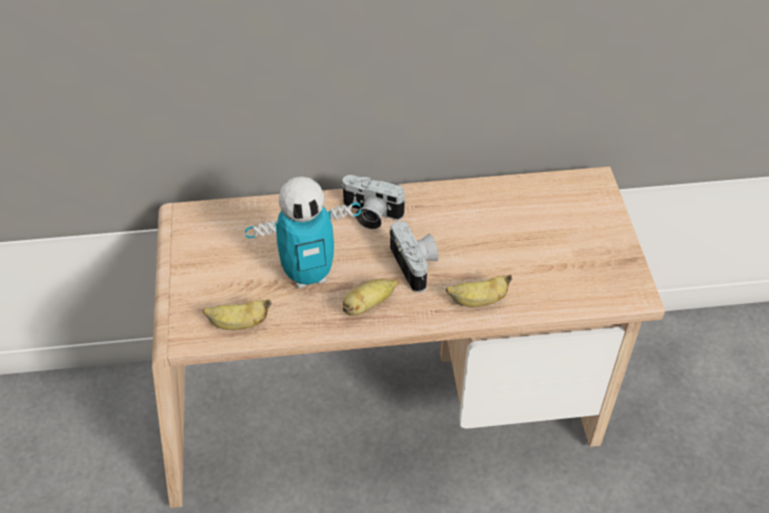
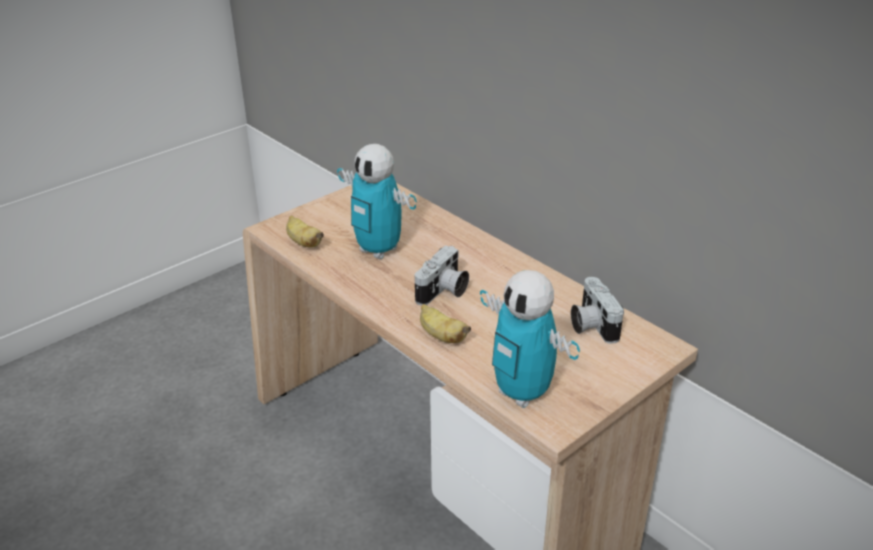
camera: 55 degrees right, 15 degrees down
camera [341,175,406,229] -> camera moved to [571,277,624,344]
banana [343,279,399,316] -> none
none -> toy robot [480,270,580,408]

